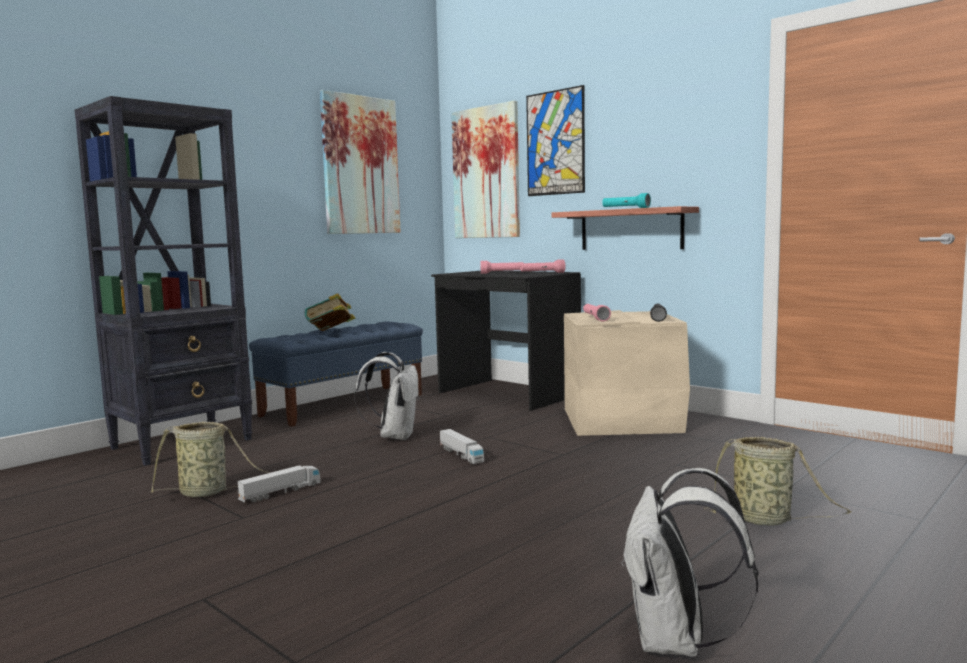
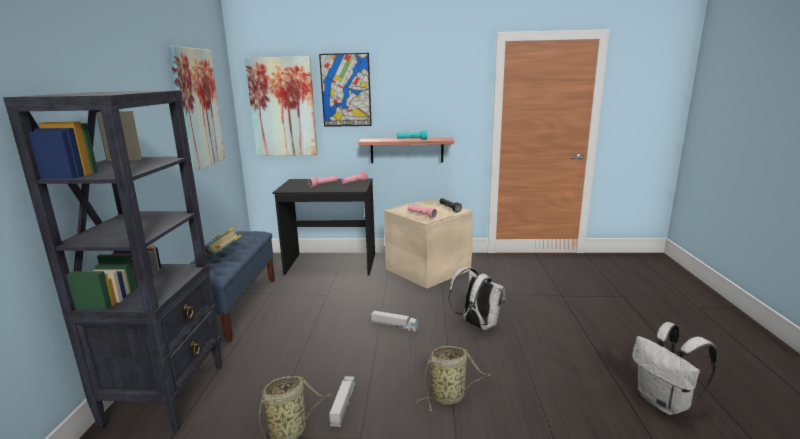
camera: 40 degrees left, 10 degrees up
white backpack [354,352,420,440] -> white backpack moved to [448,267,506,330]
basket [704,437,851,526] -> basket moved to [415,346,490,411]

